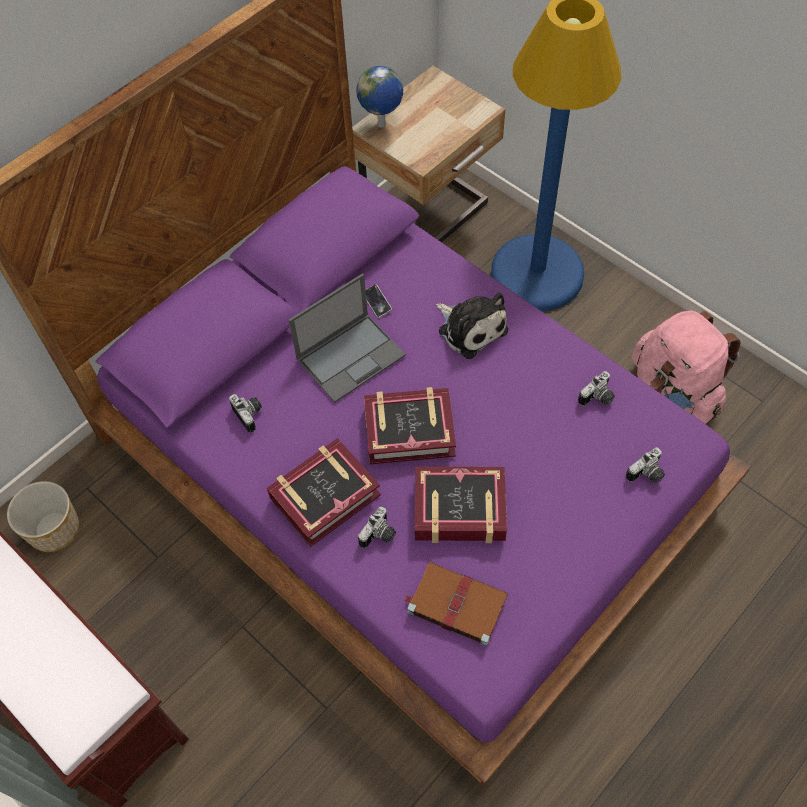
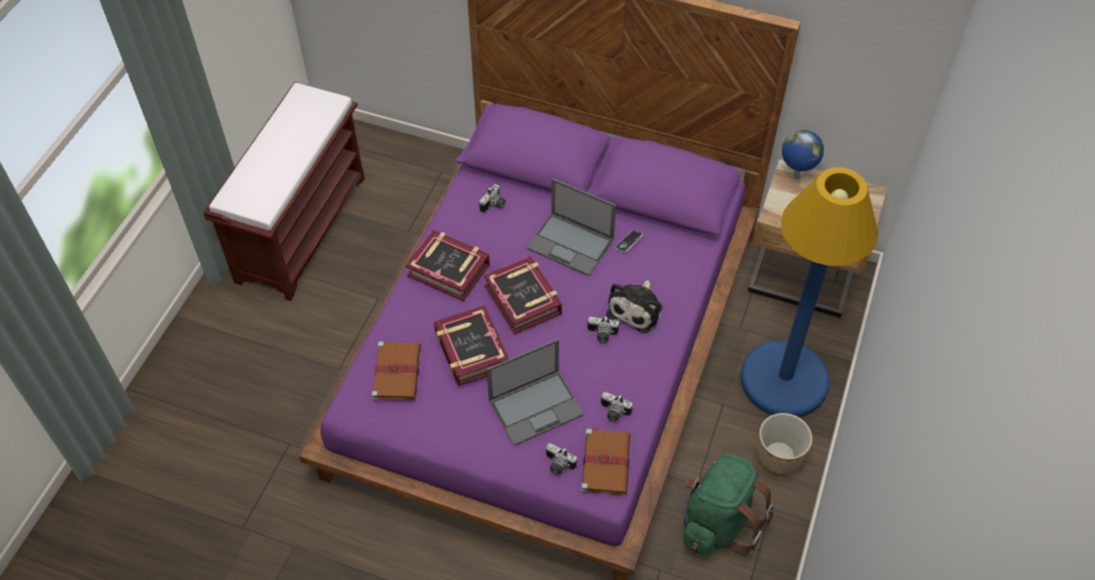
camera: 65 degrees right, 5 degrees down
planter [7,481,79,552] -> planter moved to [757,413,812,475]
camera [358,507,396,548] -> camera moved to [587,316,619,343]
pink backpack [632,311,741,424] -> green backpack [683,453,774,556]
none -> laptop [486,339,584,446]
none -> brown book [581,428,630,495]

